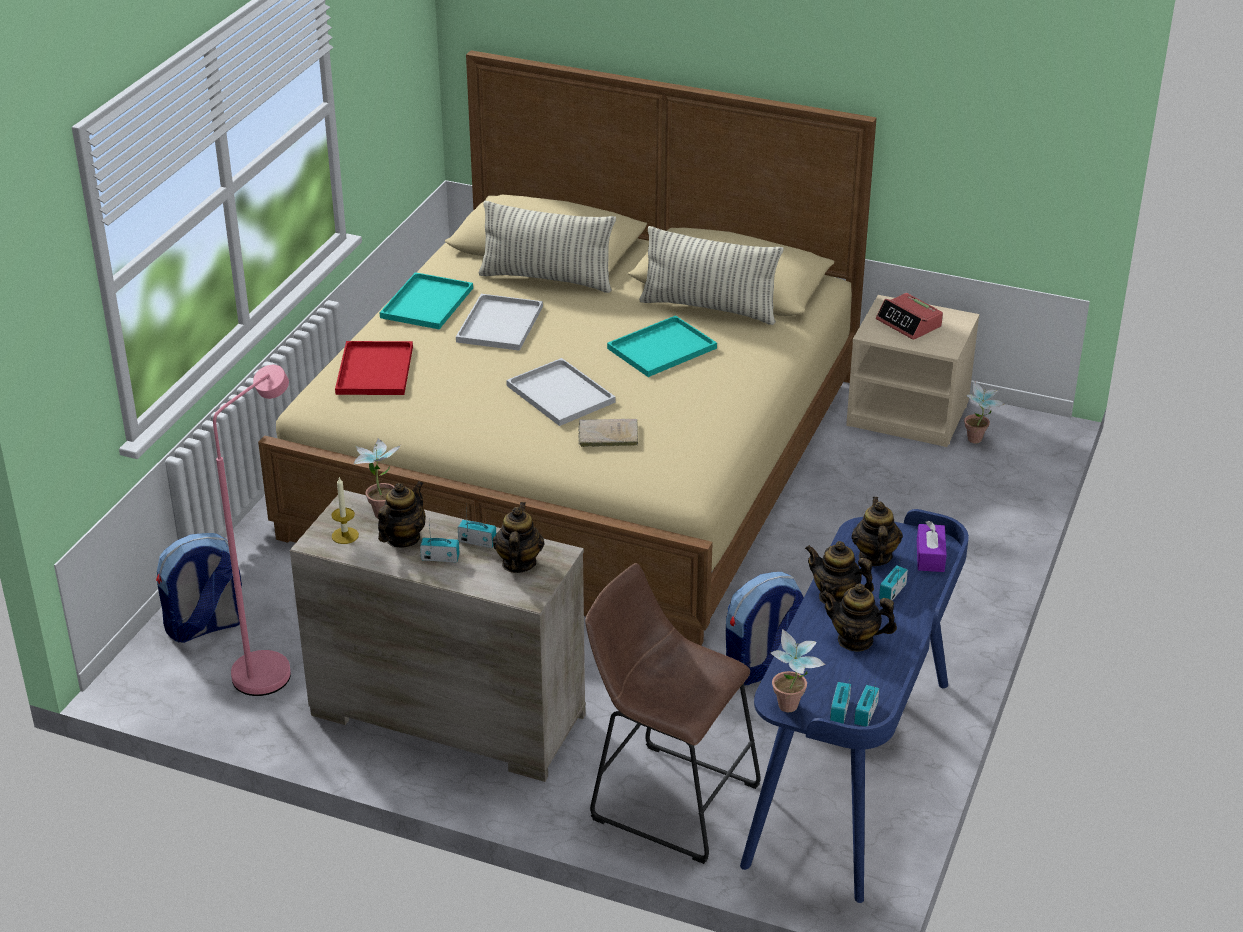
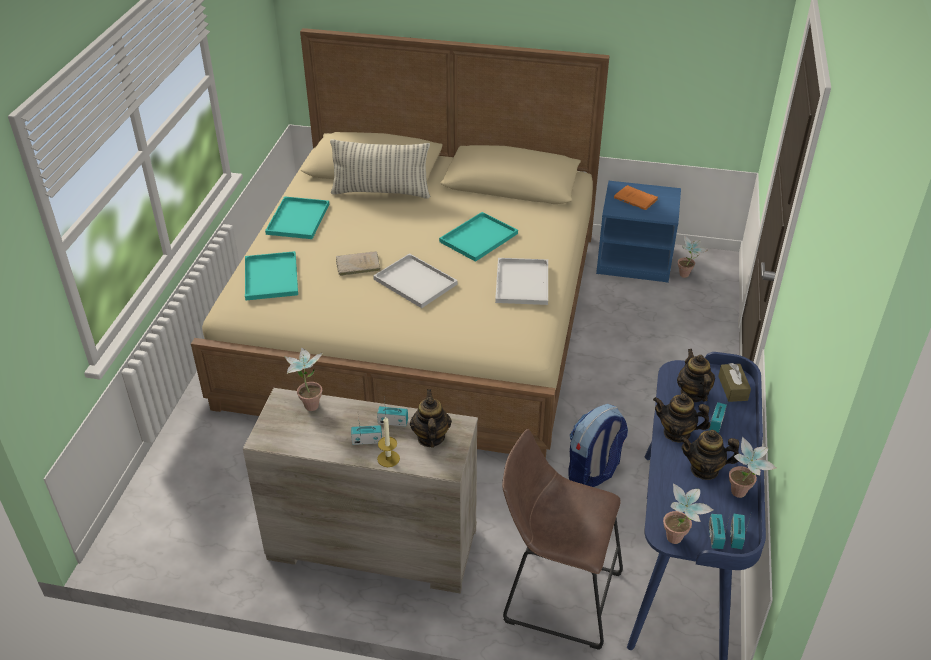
camera: 10 degrees left, 5 degrees up
backpack [156,533,242,643] -> none
pink floor lamp [213,365,291,696] -> none
candle [331,477,359,544] -> candle moved to [377,416,400,467]
red tray [335,341,413,395] -> turquoise tray [245,251,298,300]
teapot [378,481,426,548] -> none
white tray [456,294,543,351] -> white tray moved to [495,258,548,305]
beige book [578,419,638,447] -> beige book moved to [336,251,380,276]
pillow [639,226,784,325] -> none
beige nightstand [846,295,980,447] -> blue nightstand [596,181,681,283]
alarm clock [876,293,943,340] -> orange book [614,185,659,210]
purple tissue box [917,521,947,572] -> brown tissue box [718,363,751,402]
none -> potted plant [729,437,776,498]

